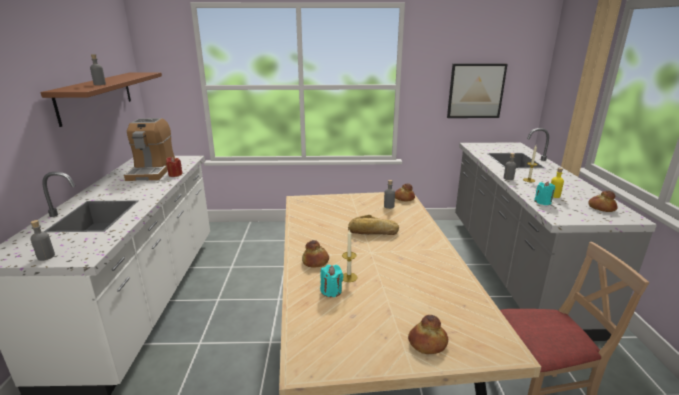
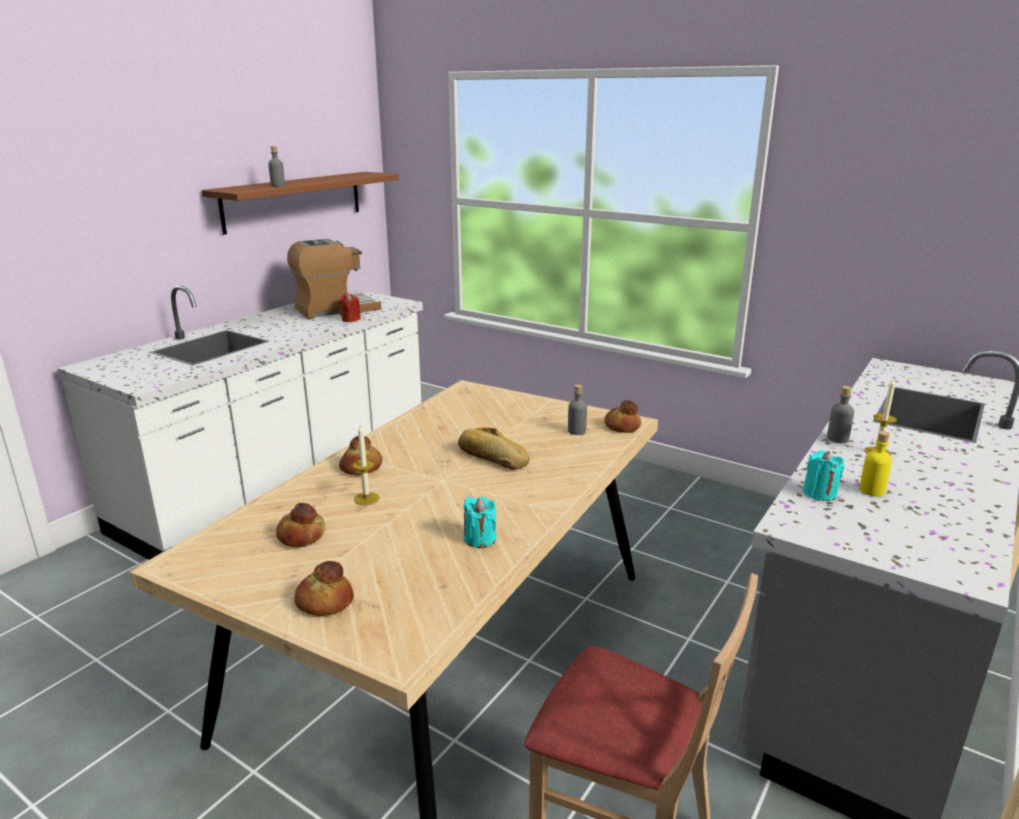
camera: 35 degrees right, 0 degrees up
grey bottle [30,220,55,261] -> none
coffee machine [124,118,175,181] -> coffee machine turned 150 degrees counterclockwise [287,239,381,320]
turquoise candle [320,265,343,297] -> turquoise candle moved to [464,497,496,548]
picture [447,64,508,118] -> none
bread [588,191,617,212] -> bread moved to [276,503,325,547]

